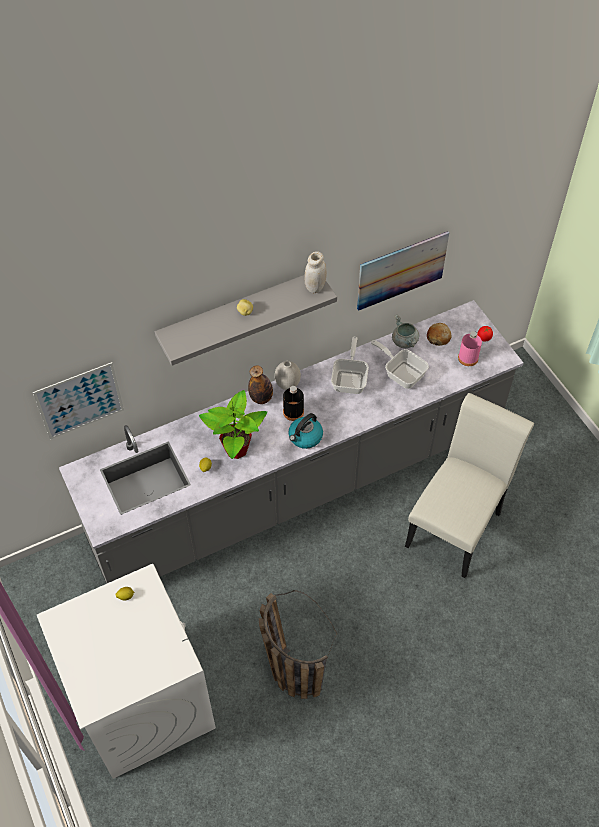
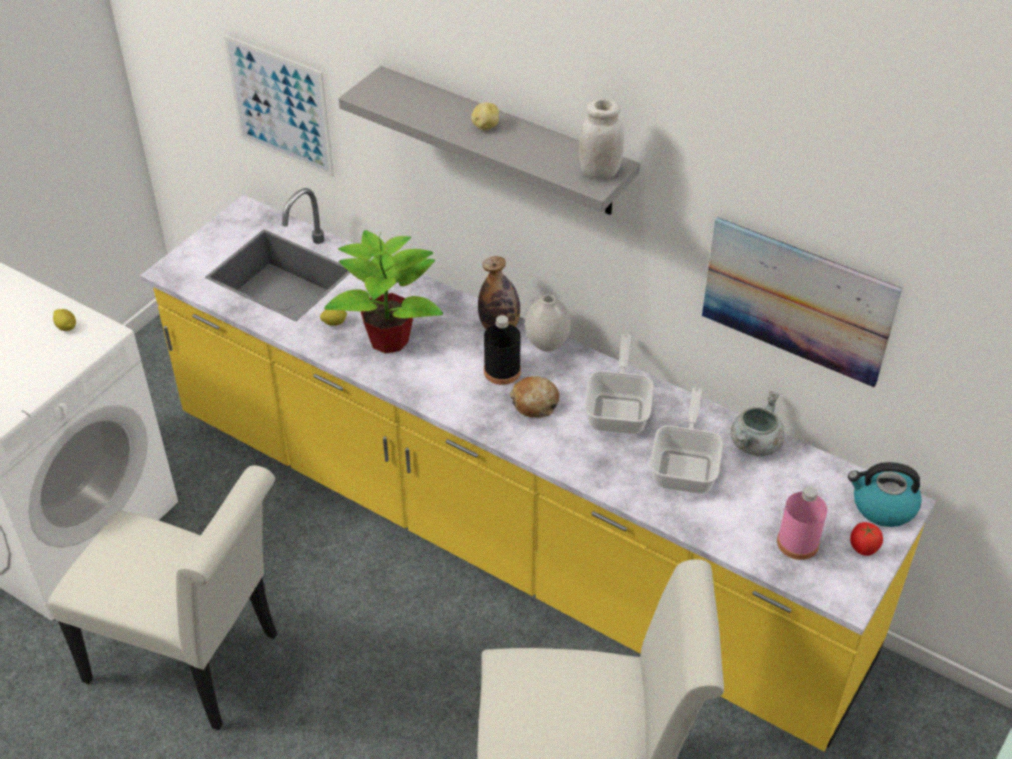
camera: 60 degrees right, 10 degrees down
grey counter [59,300,523,584] -> yellow counter [140,188,936,751]
basket [259,590,337,699] -> white chair [48,465,277,730]
kettle [289,413,323,449] -> kettle moved to [848,462,922,527]
frying pan [331,337,369,394] -> frying pan turned 60 degrees counterclockwise [585,334,654,434]
bread [427,323,451,346] -> bread moved to [510,376,559,418]

